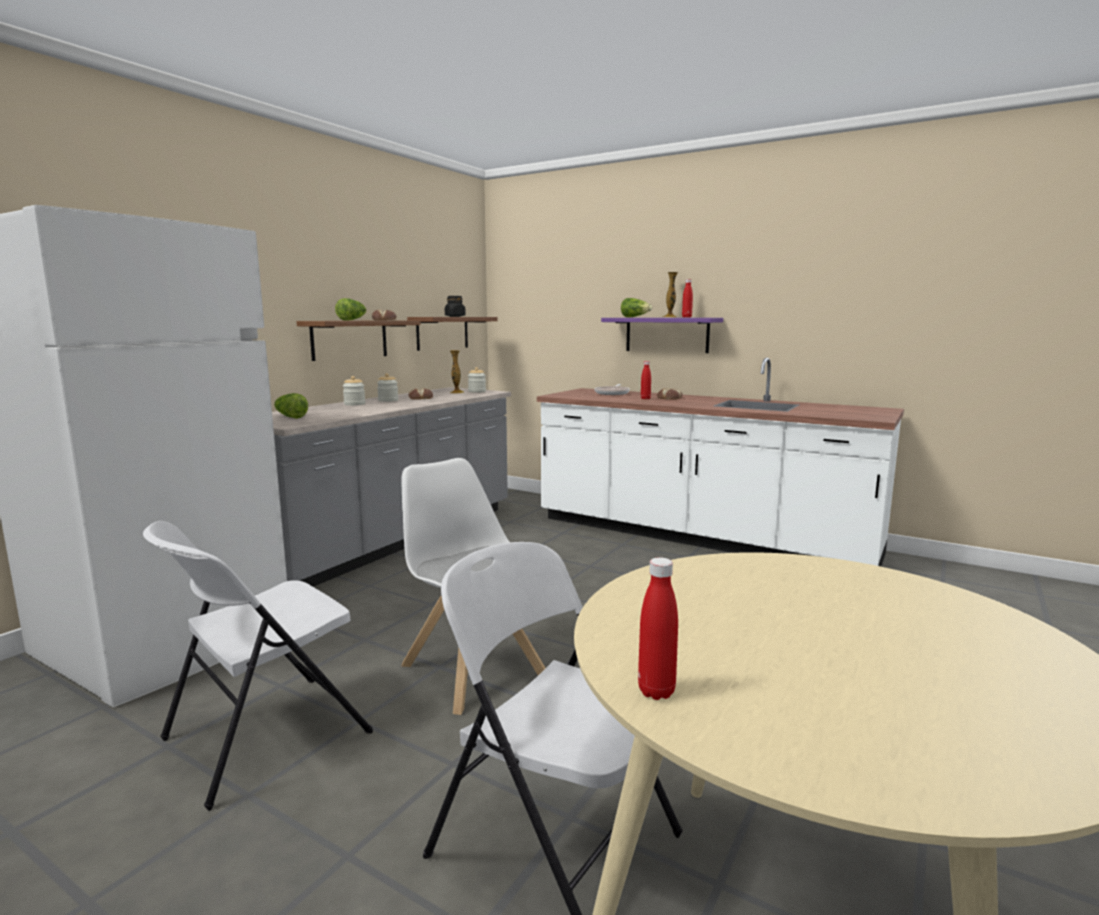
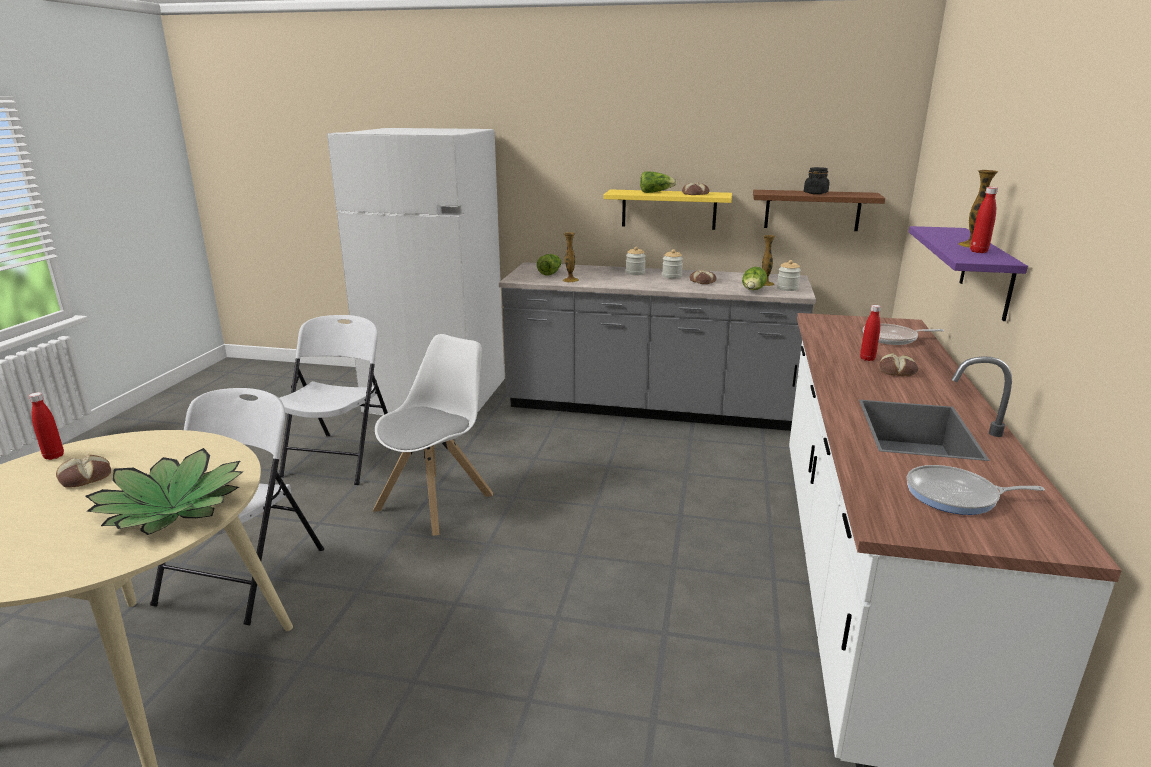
camera: 70 degrees right, 10 degrees up
white chair [143,521,373,811] -> white chair turned 75 degrees clockwise [279,315,388,485]
brown shelf [297,320,421,361] -> yellow shelf [603,190,732,230]
lettuce [621,298,652,317] -> lettuce moved to [742,267,767,290]
none -> bread [56,455,111,488]
none -> potted plant [85,448,243,535]
none -> vase [563,232,579,282]
none -> frying pan [907,465,1045,515]

